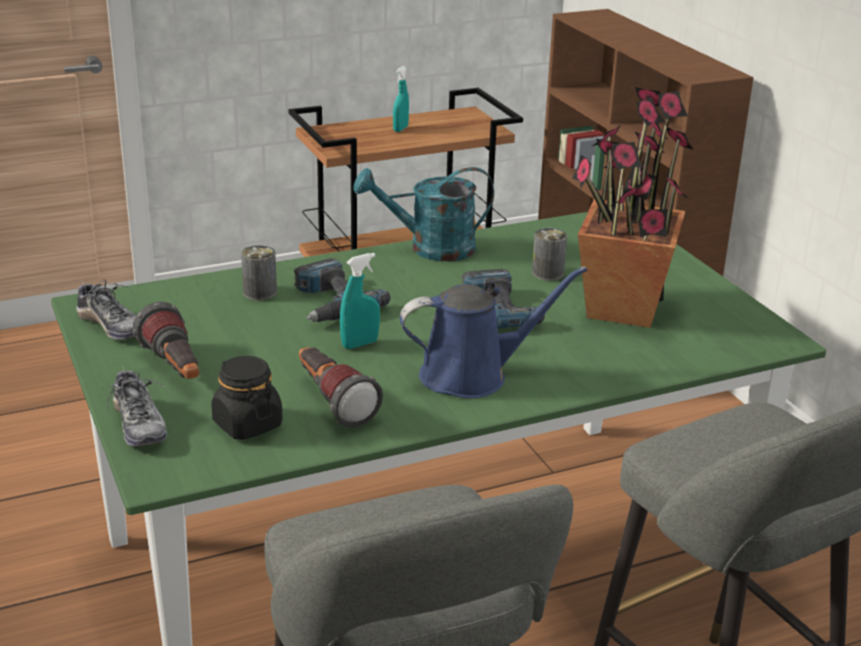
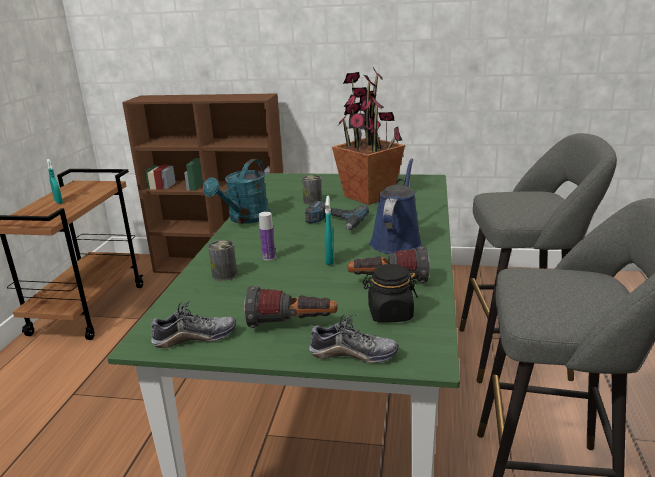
camera: 55 degrees left, 5 degrees down
power drill [294,258,391,322] -> bottle [259,212,275,261]

